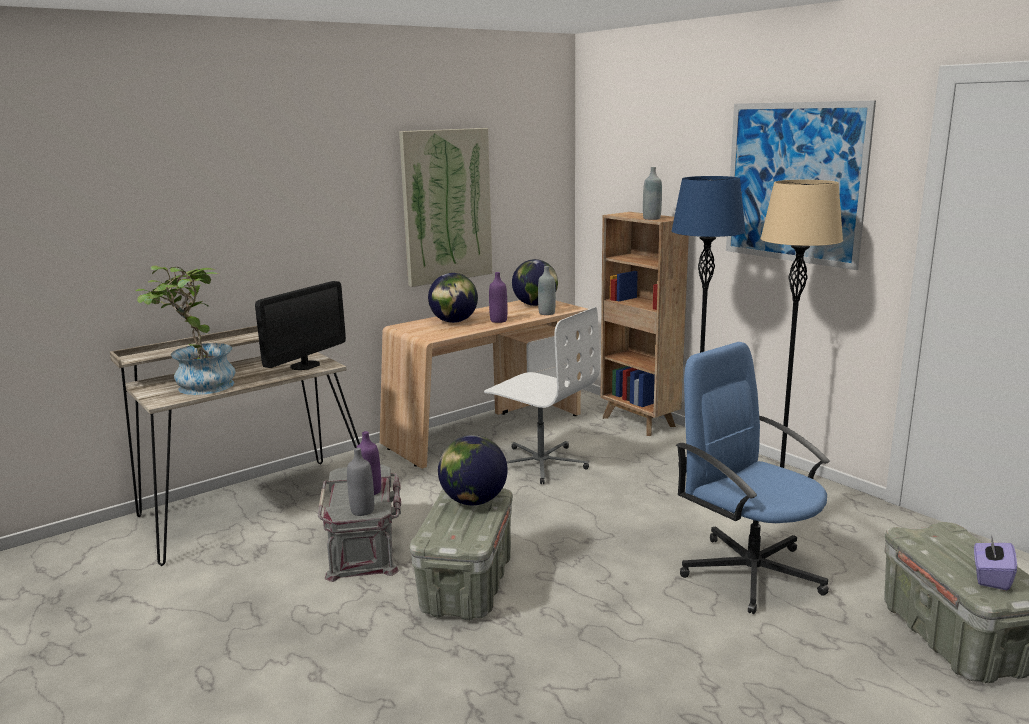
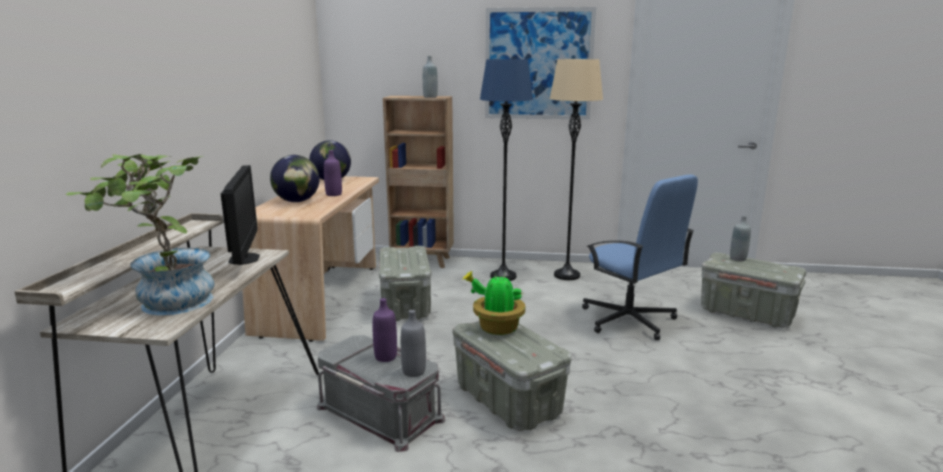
camera: 45 degrees left, 0 degrees up
picture [399,128,492,287] -> none
globe [438,435,508,505] -> potted plant [463,271,526,335]
white office chair [484,307,600,484] -> grey storage box [379,246,431,321]
grey bottle [538,266,556,315] -> grey bottle moved to [730,215,751,261]
blue office chair [676,342,830,614] -> blue office chair turned 135 degrees counterclockwise [582,174,698,340]
purple tissue box [974,534,1017,590] -> none

